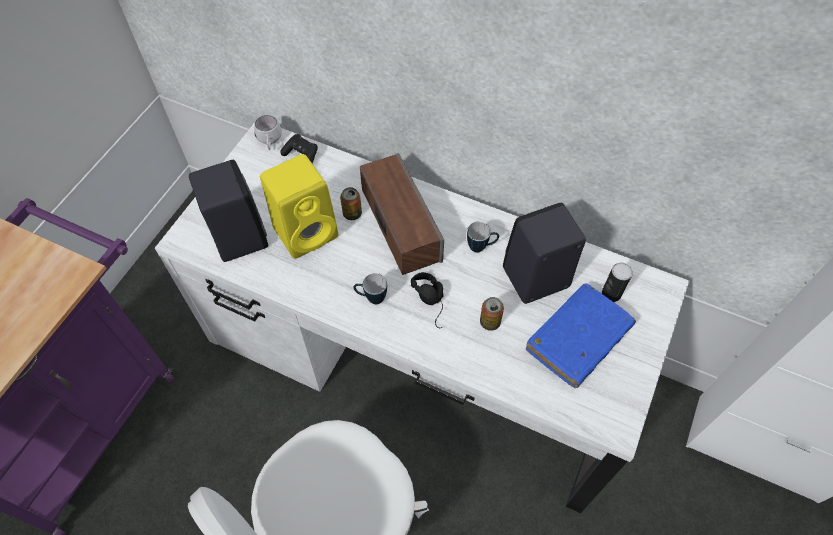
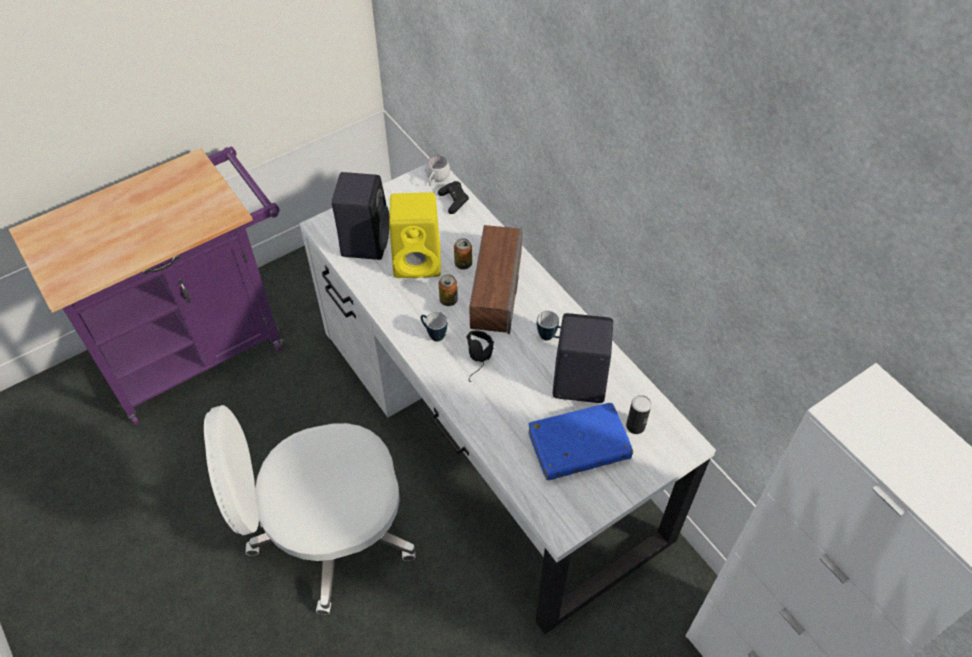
camera: 30 degrees right, 5 degrees down
can [480,297,504,331] -> can moved to [439,274,458,306]

